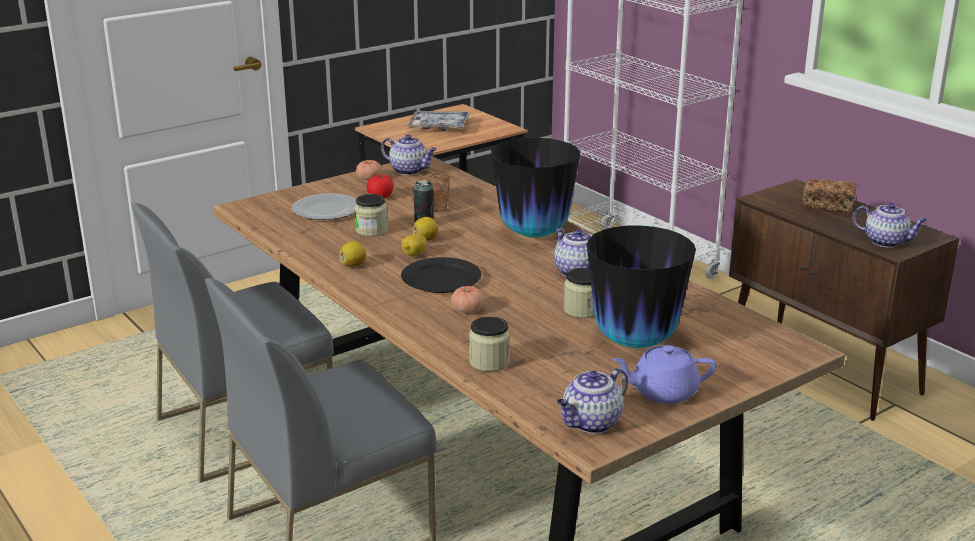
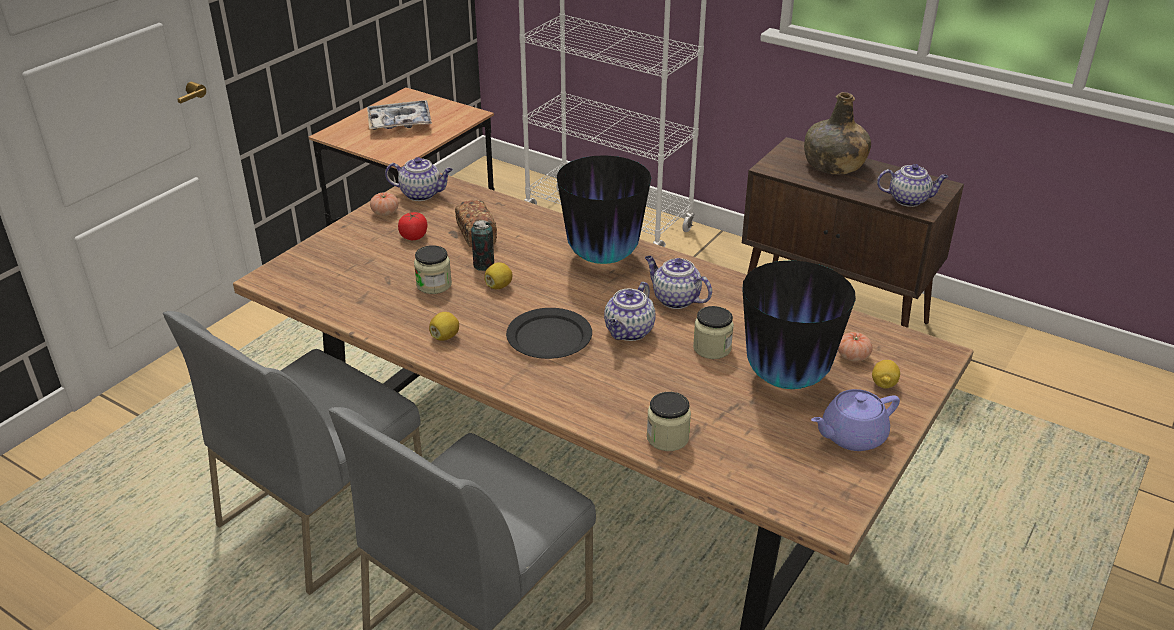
camera: 20 degrees left, 10 degrees up
plate [292,193,357,220] -> none
lemon [401,234,427,256] -> lemon moved to [872,360,900,388]
tomato [451,286,484,313] -> tomato moved to [838,332,872,362]
teapot [557,368,628,434] -> teapot moved to [604,282,655,341]
bread [803,179,856,212] -> green bottle [804,92,871,175]

